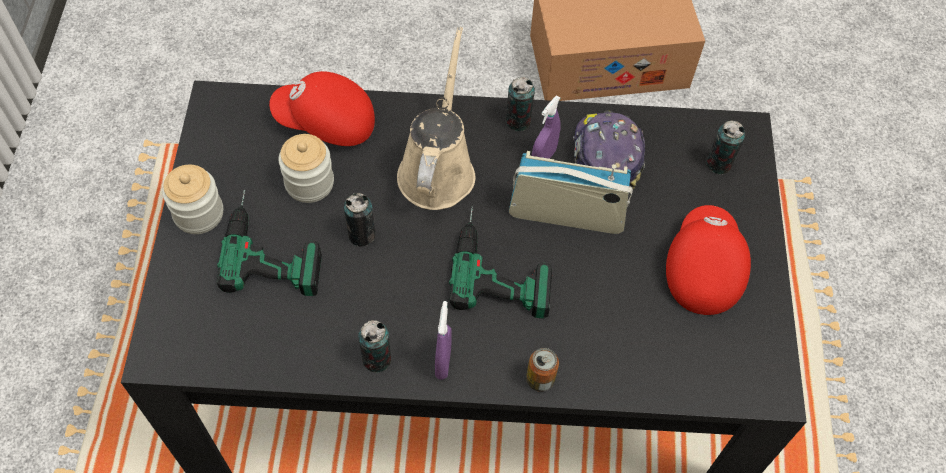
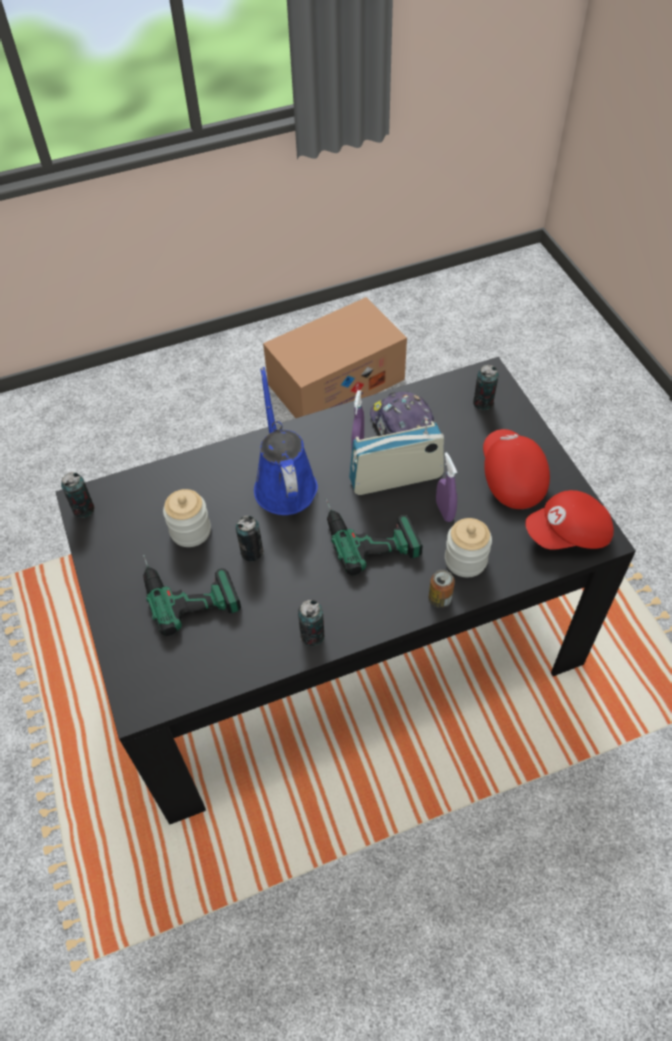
camera: 20 degrees left, 5 degrees down
jar [162,165,223,234] -> jar moved to [445,518,492,577]
red cap [269,71,375,146] -> red cap moved to [525,490,614,550]
beige watering can [397,27,475,210] -> blue watering can [254,367,318,515]
purple spray bottle [435,301,452,380] -> purple spray bottle moved to [436,452,457,522]
can [505,77,535,131] -> can moved to [61,472,94,518]

